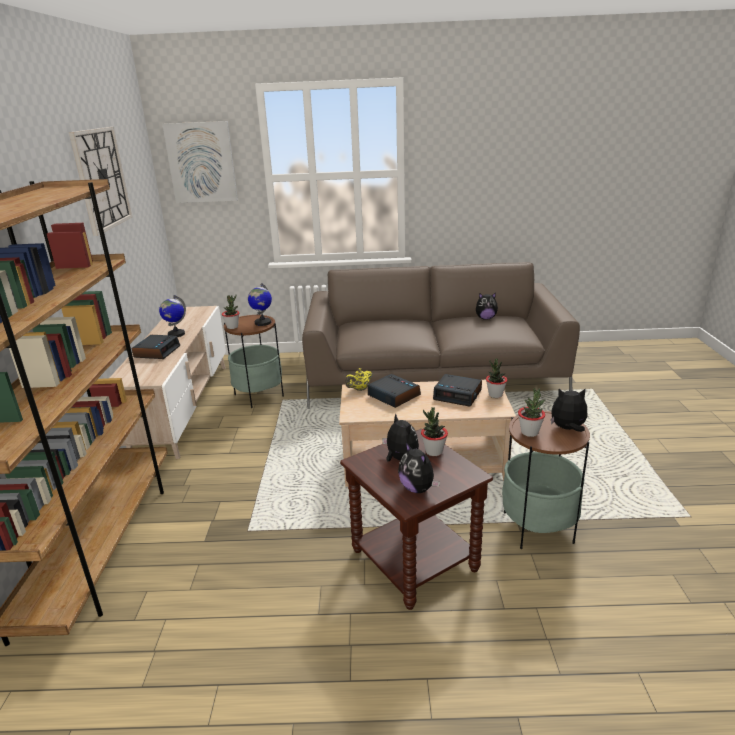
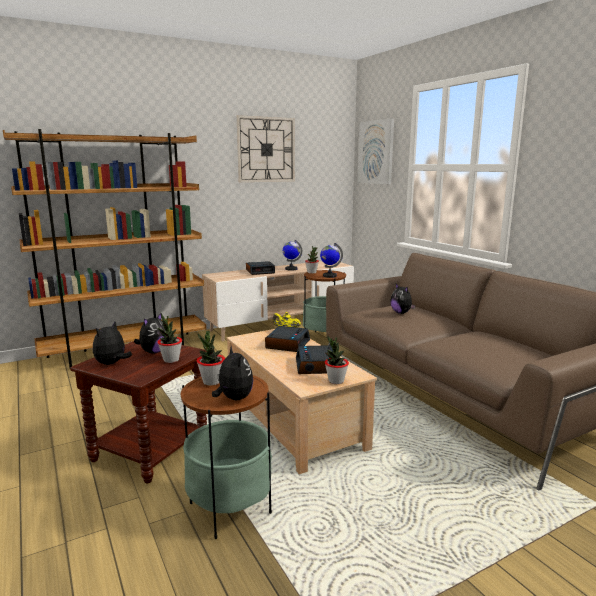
camera: 60 degrees right, 10 degrees down
plush toy [476,293,498,320] -> plush toy moved to [390,284,416,314]

